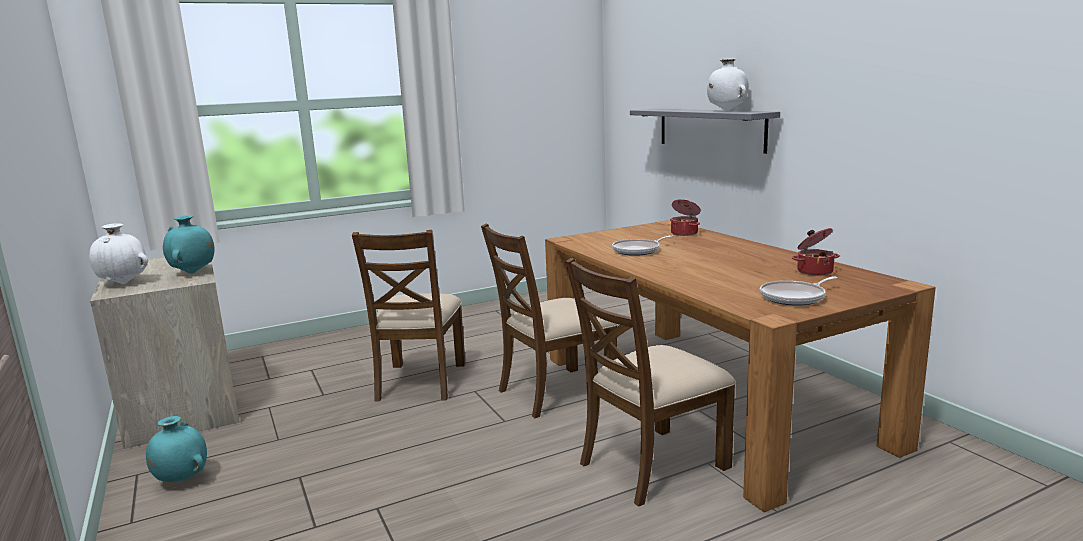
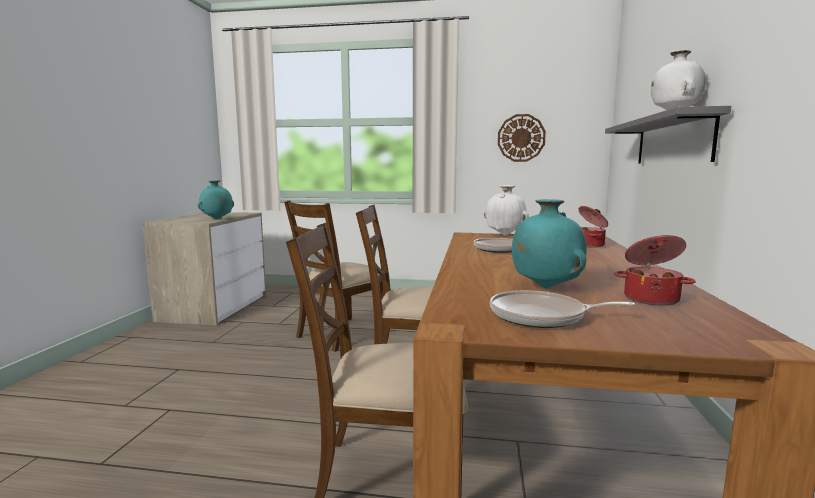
camera: 35 degrees right, 5 degrees down
white vase [89,223,148,284] -> white vase moved to [484,185,529,236]
turquoise vase [146,416,207,482] -> turquoise vase moved to [512,199,587,288]
none -> wall clock [498,114,546,162]

